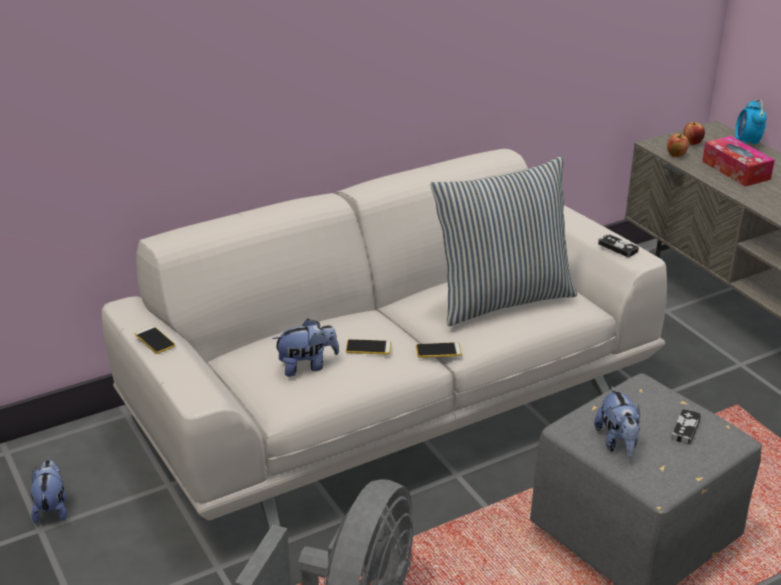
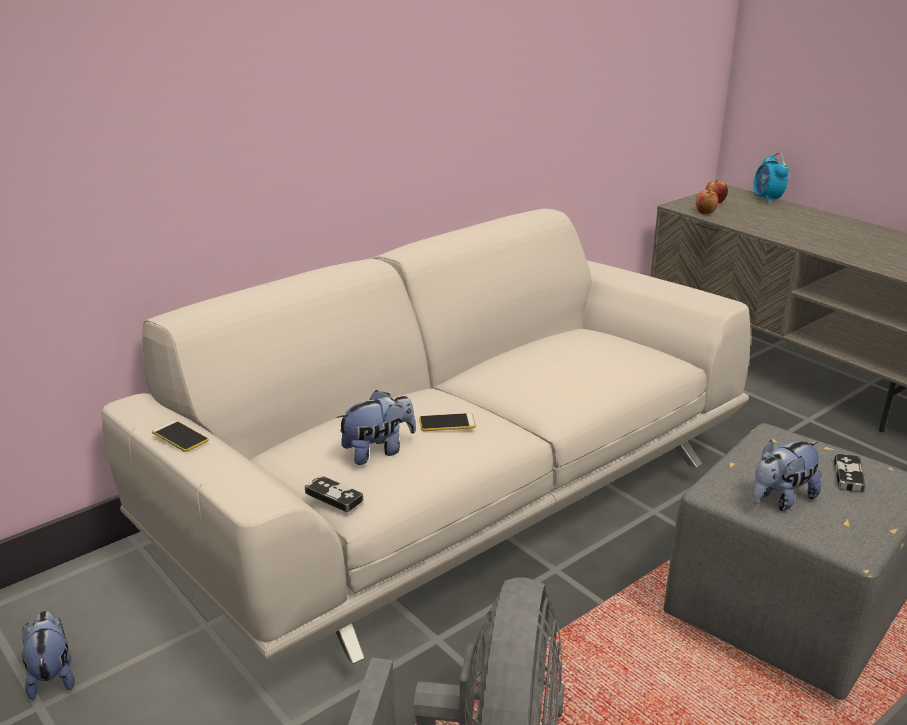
camera: 10 degrees left, 5 degrees down
phone [416,342,462,358] -> none
pillow [430,156,577,326] -> none
plush toy [594,386,641,458] -> plush toy turned 75 degrees clockwise [752,440,822,511]
game controller [598,234,639,258] -> game controller moved to [305,476,363,513]
tissue box [702,136,775,187] -> none

